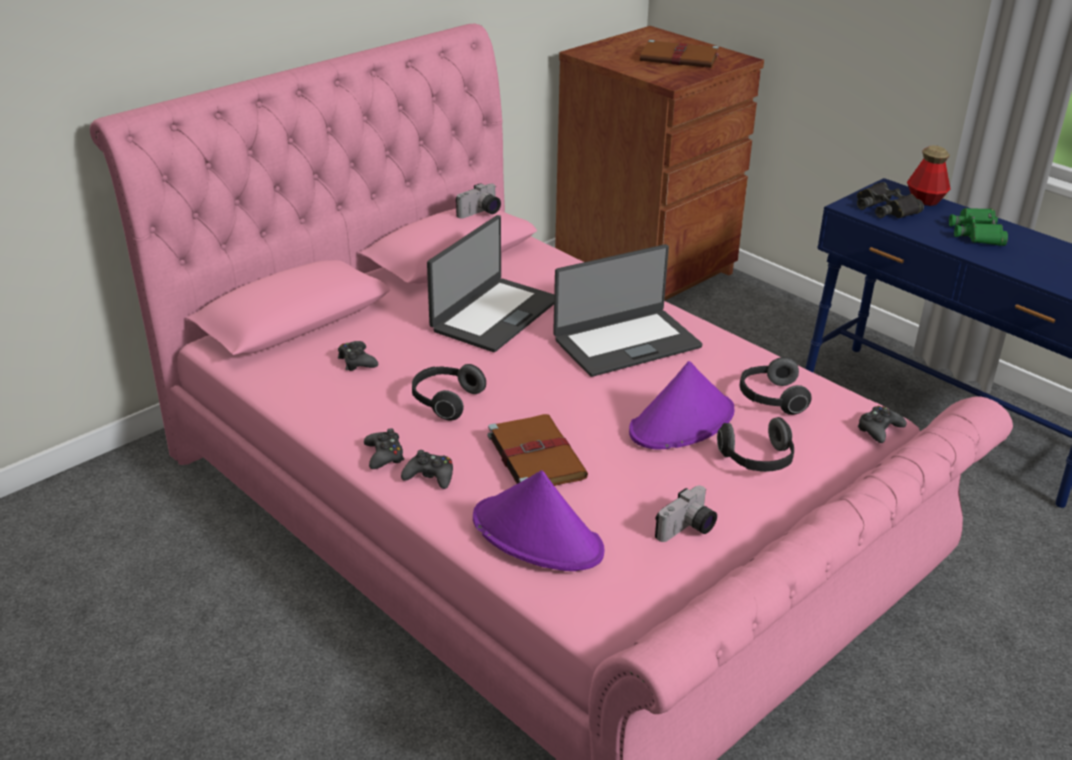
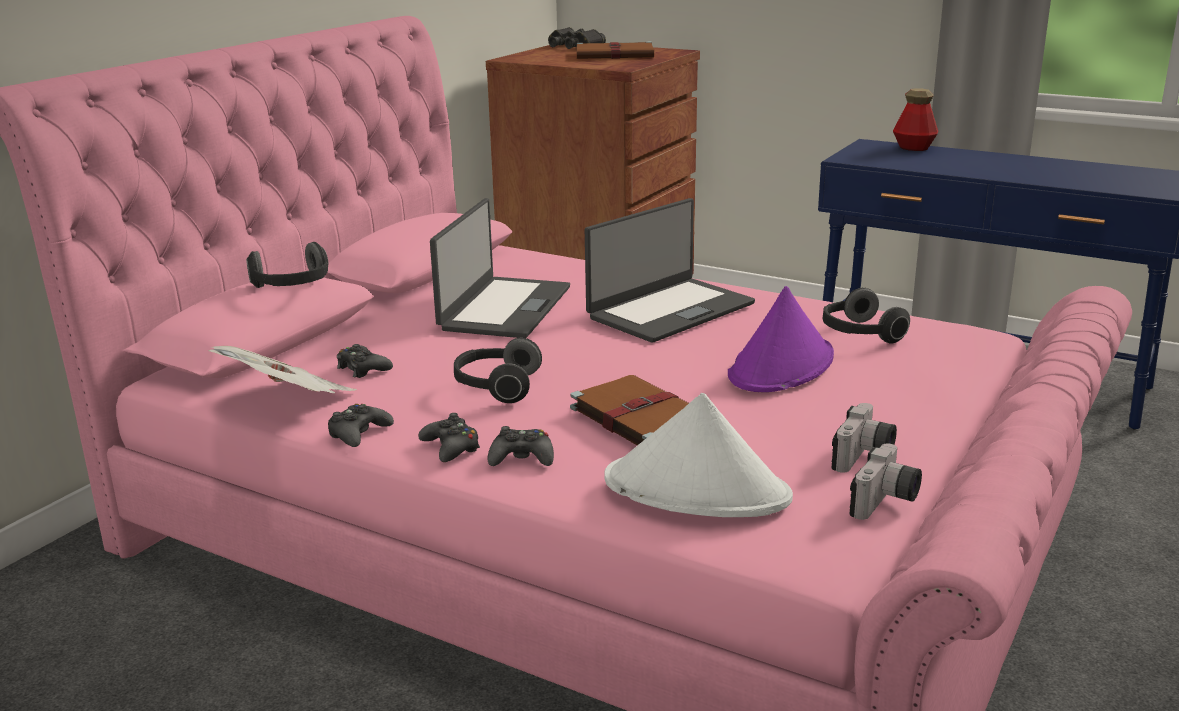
camera: 15 degrees left, 10 degrees down
camera [456,183,501,218] -> camera moved to [850,444,922,520]
purple hat [473,470,604,571] -> white hat [604,393,793,517]
headphones [717,417,794,472] -> headphones moved to [246,242,328,288]
black binoculars [857,182,924,218] -> black binoculars moved to [548,27,606,49]
black game controller [857,406,907,443] -> black game controller moved to [328,404,394,447]
green binoculars [949,208,1008,246] -> none
none -> newspaper [208,346,357,393]

